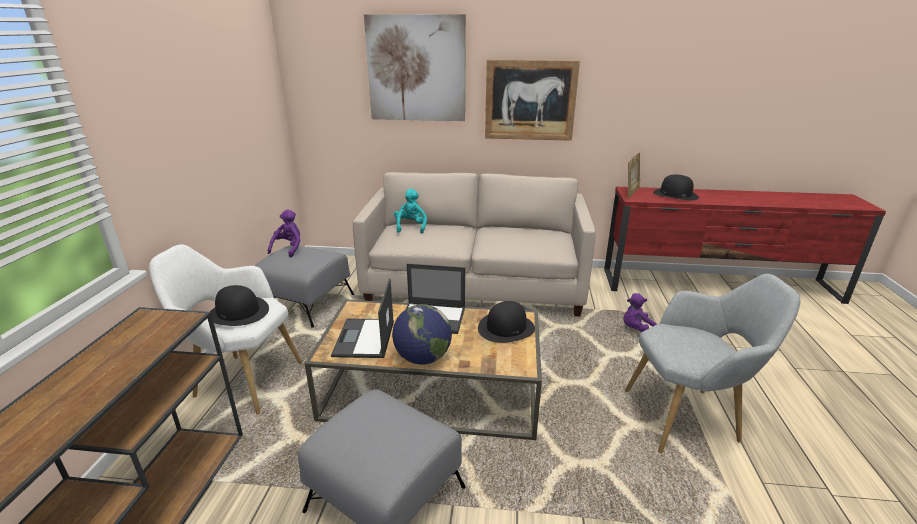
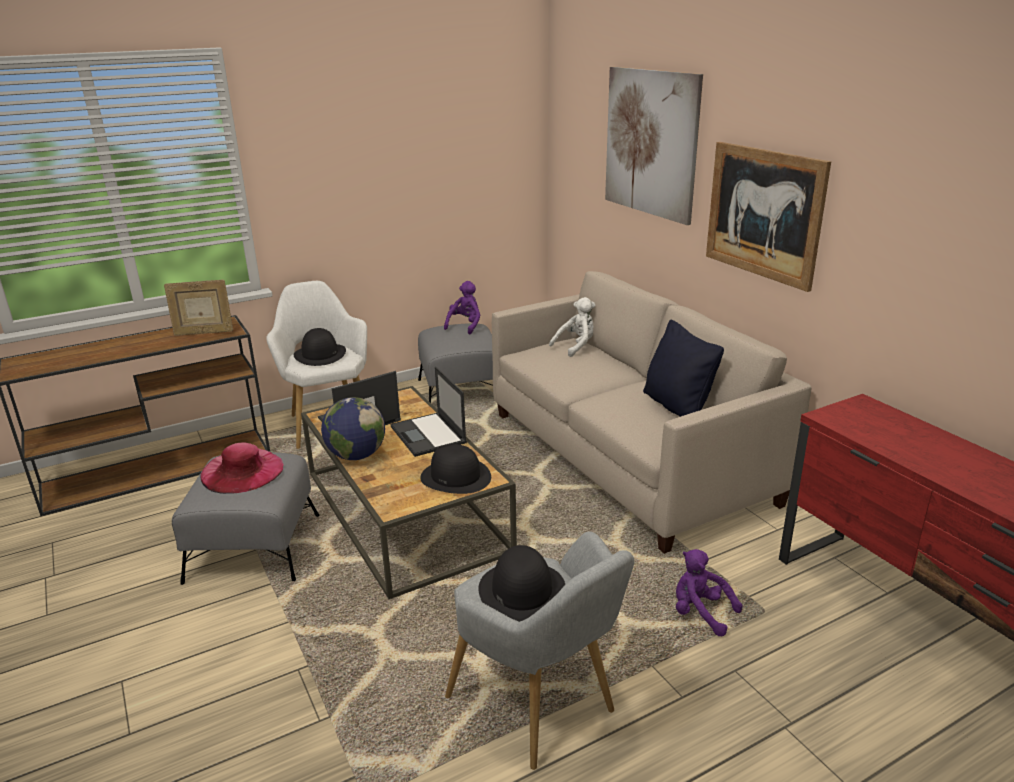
camera: 55 degrees right, 0 degrees up
purple plush toy [268,209,300,257] -> purple plush toy turned 45 degrees counterclockwise [444,281,481,334]
turquoise plush toy [394,189,427,233] -> white plush toy [549,297,595,357]
picture frame [628,152,640,198] -> picture frame moved to [164,280,233,336]
black hat [653,175,699,200] -> black hat moved to [479,545,565,622]
none -> pink hat [201,442,284,494]
none -> black pillow [643,320,724,417]

